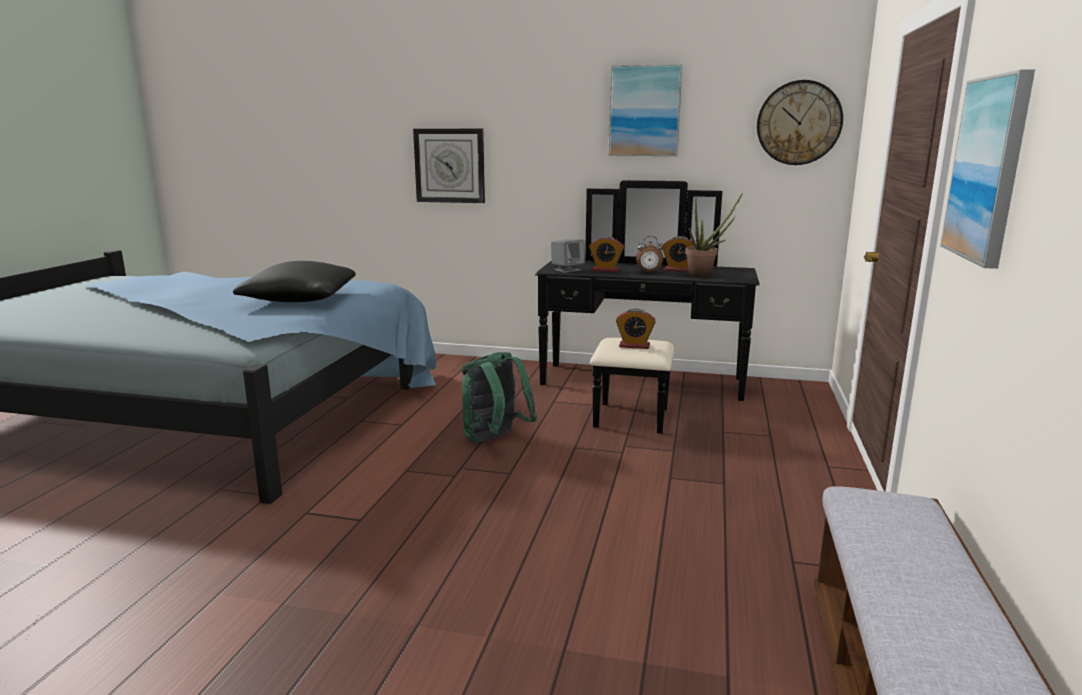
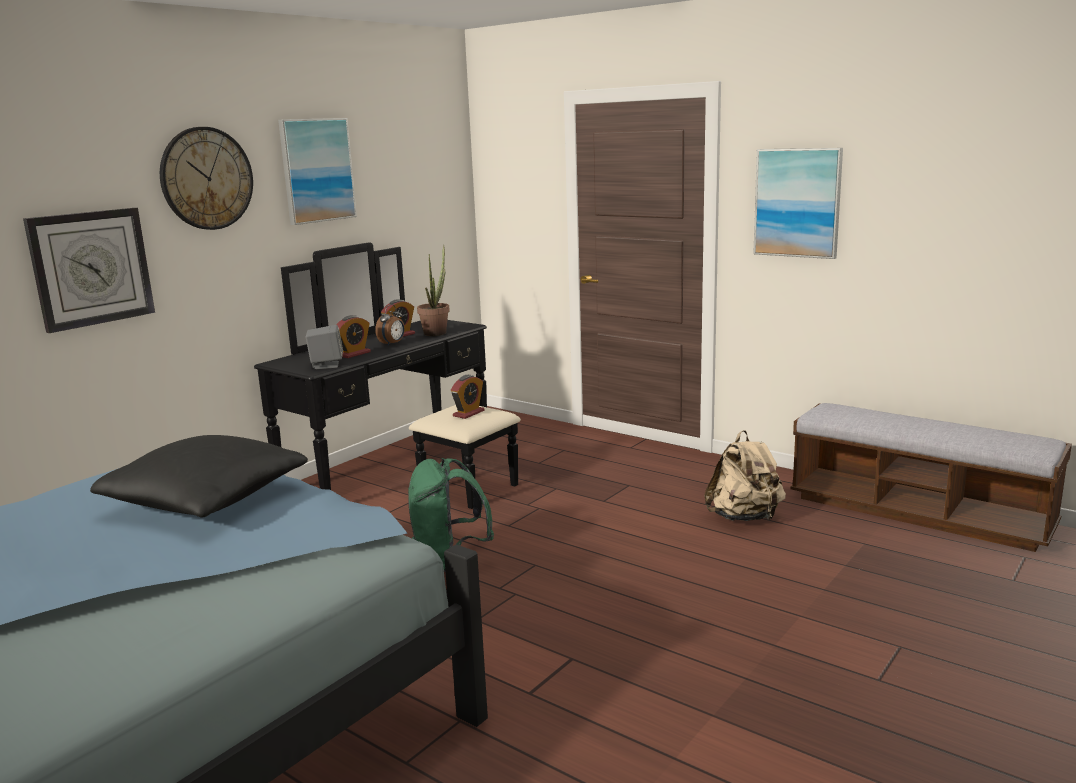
camera: 65 degrees left, 0 degrees up
wall clock [757,80,843,165] -> wall clock moved to [160,127,253,230]
none -> beige backpack [704,430,786,521]

